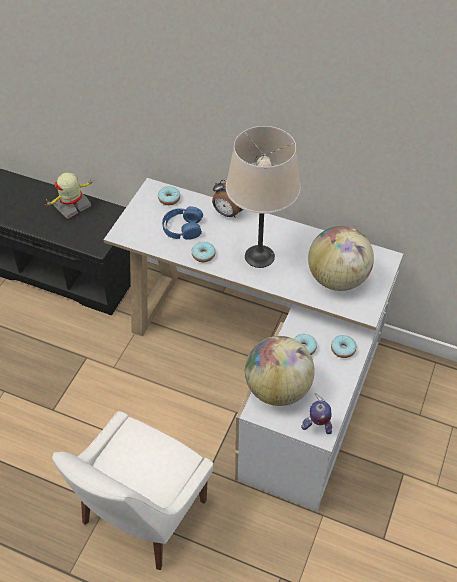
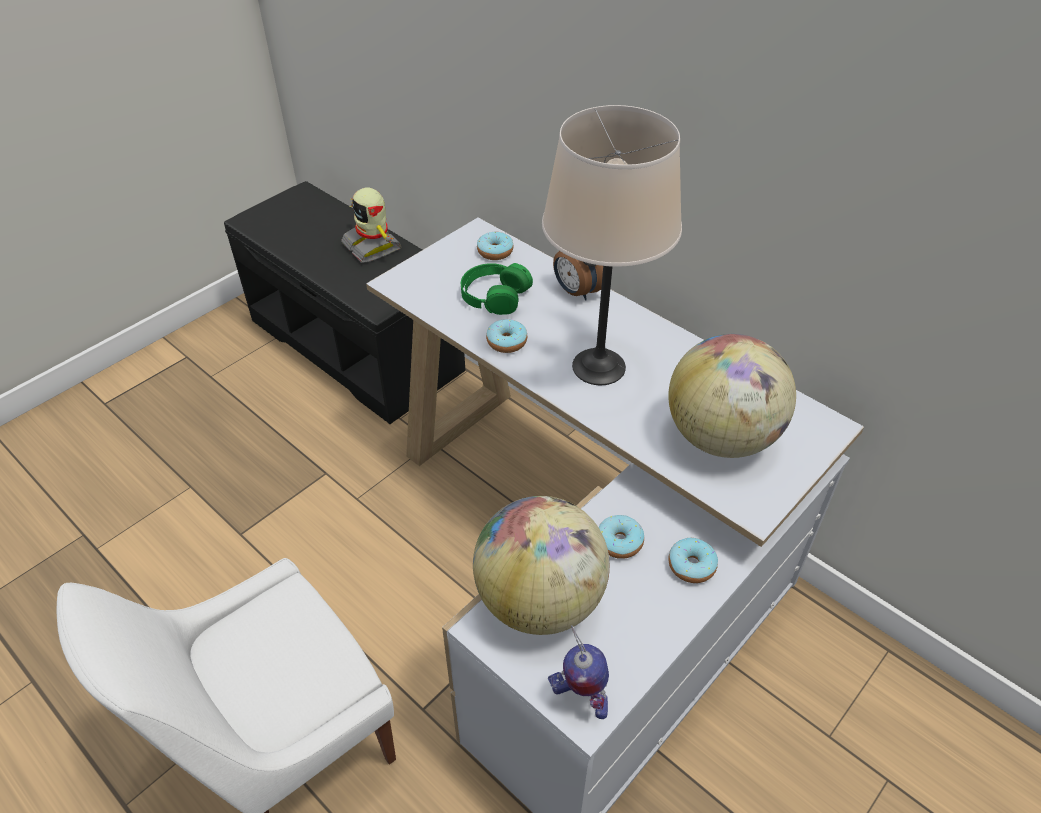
camera: 20 degrees right, 5 degrees down
toy robot [45,172,93,219] -> toy robot turned 105 degrees counterclockwise [341,187,401,263]
blue headphones [162,206,203,240] -> green headphones [461,263,533,315]

